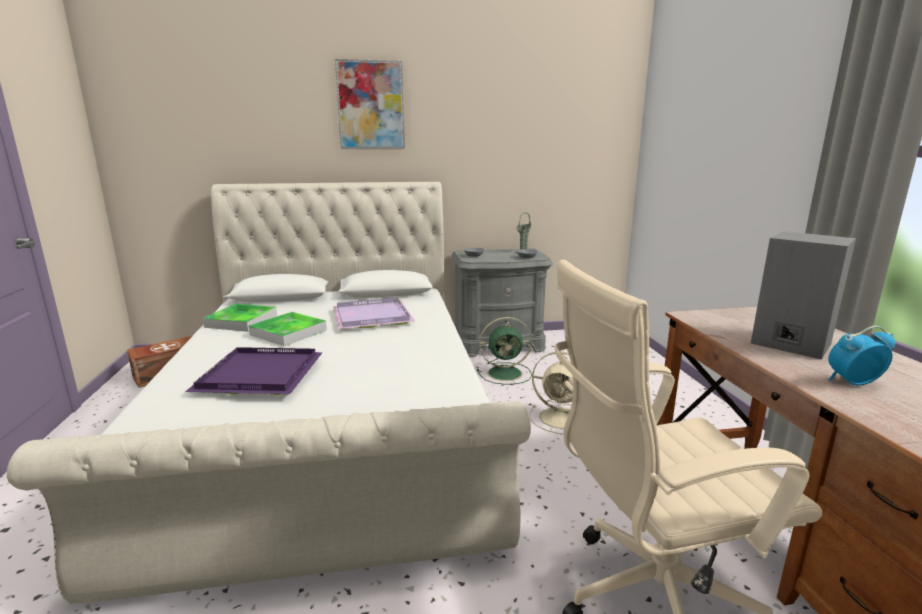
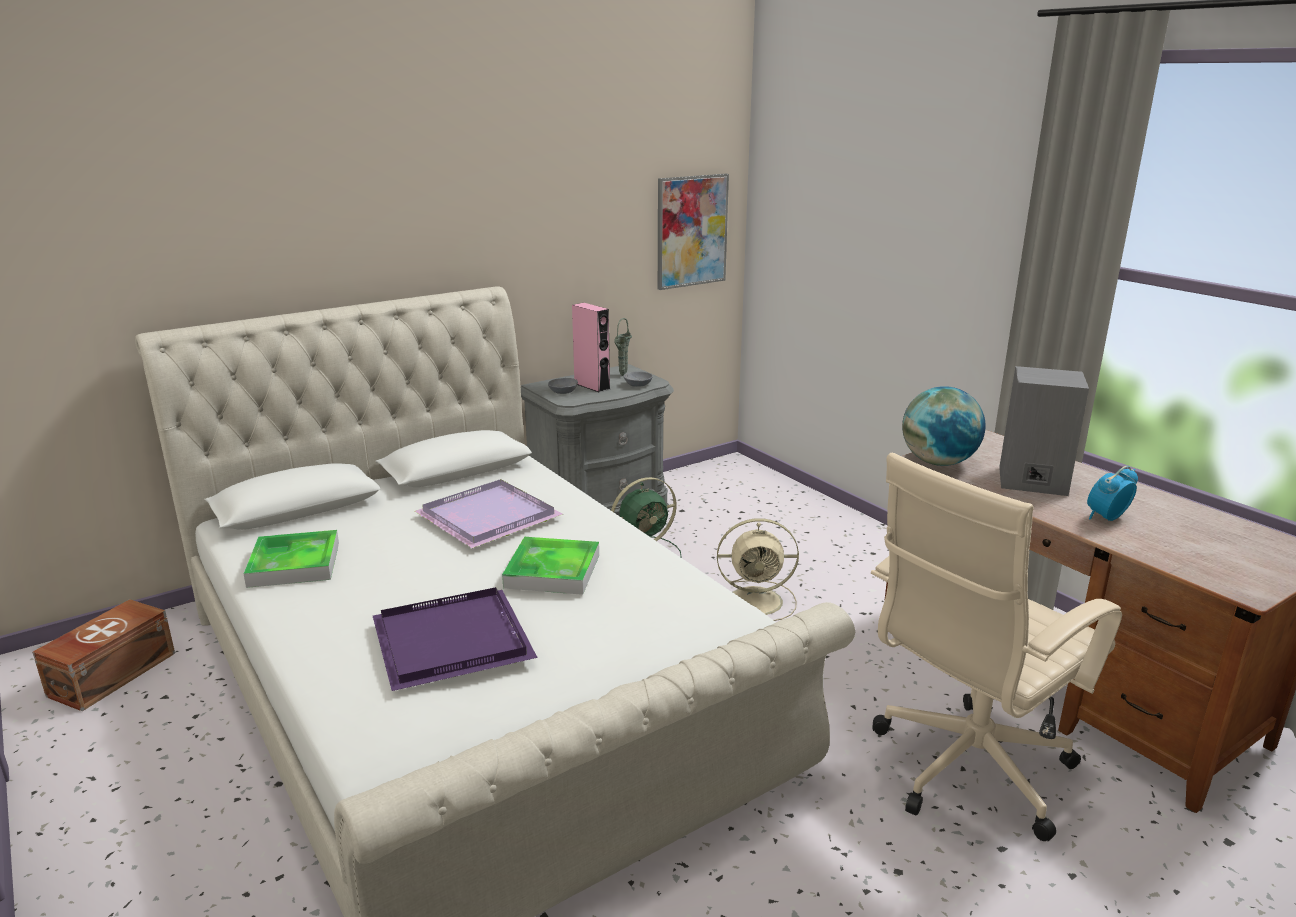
camera: 25 degrees left, 5 degrees up
tray [249,312,327,346] -> tray moved to [502,537,599,595]
picture [335,59,405,149] -> picture moved to [658,174,729,290]
none -> pink speaker [572,303,610,392]
none -> globe [902,386,985,466]

